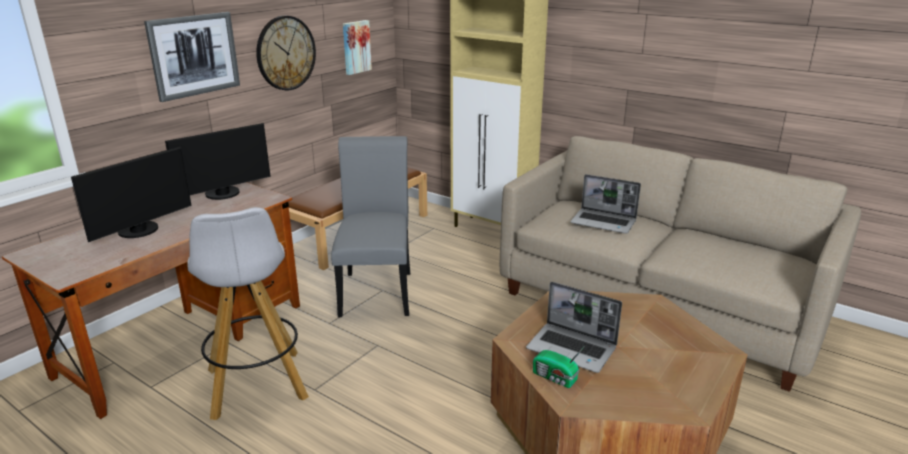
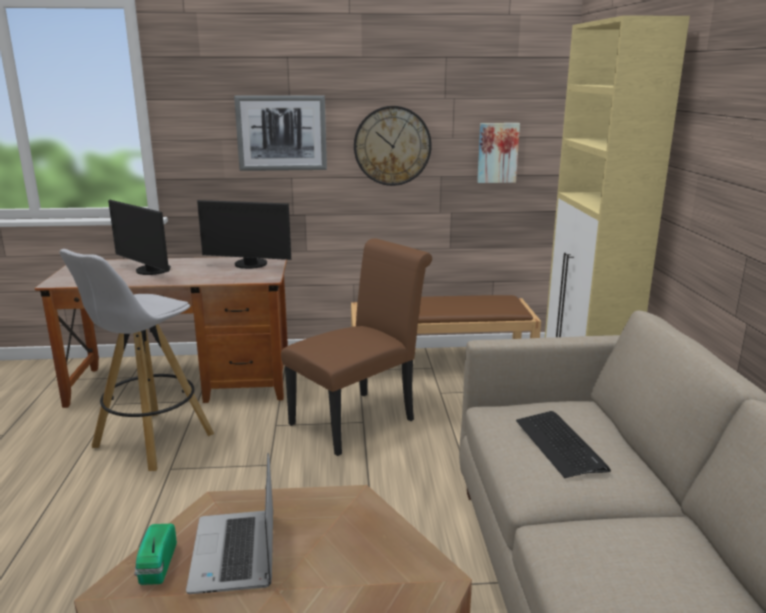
camera: 50 degrees right, 5 degrees down
monitor [71,147,192,242] -> monitor turned 45 degrees clockwise [108,200,171,275]
grey chair [331,136,410,317] -> brown chair [281,238,432,456]
laptop [570,174,641,234] -> keyboard [516,411,611,478]

